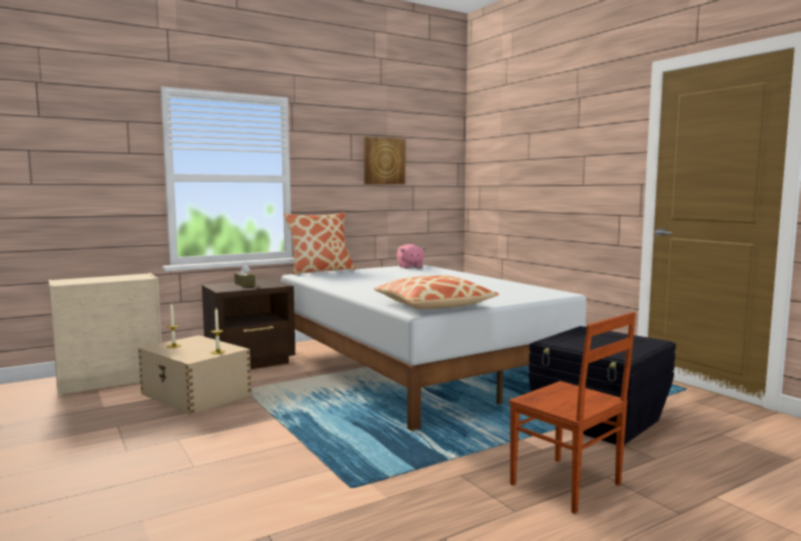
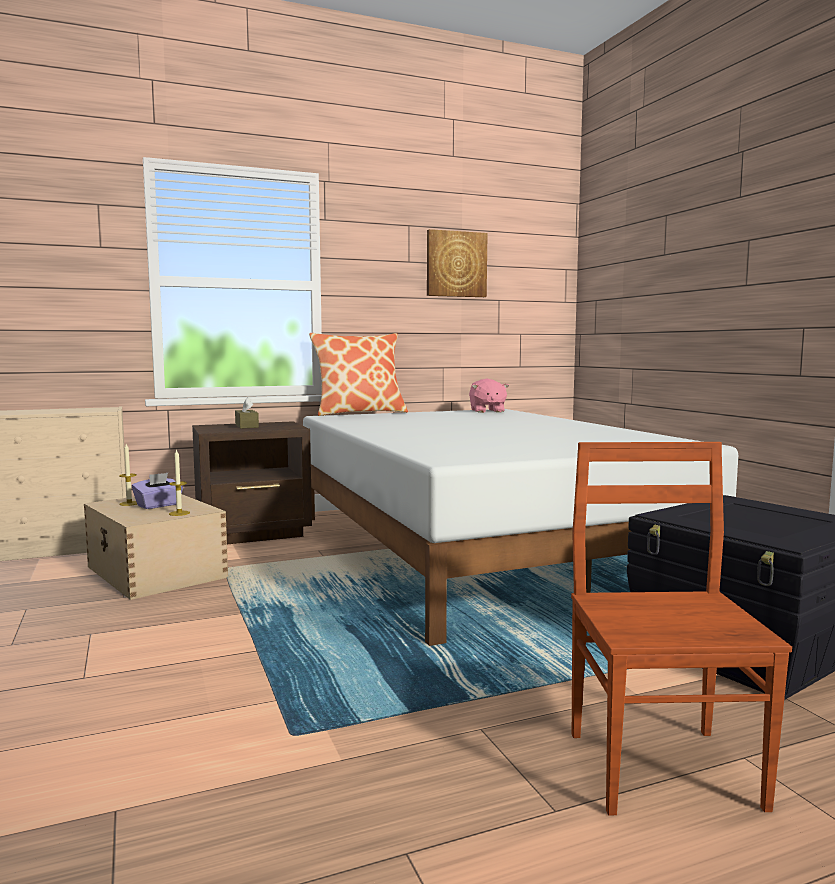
camera: 10 degrees right, 0 degrees up
pillow [374,275,499,309] -> none
brown chair [509,312,636,514] -> brown chair turned 150 degrees counterclockwise [571,442,792,815]
none -> purple tissue box [132,473,183,509]

